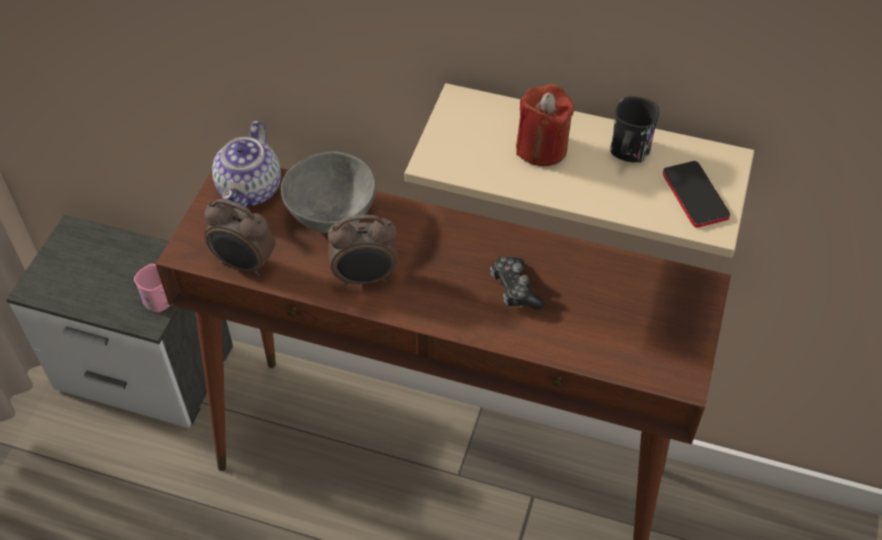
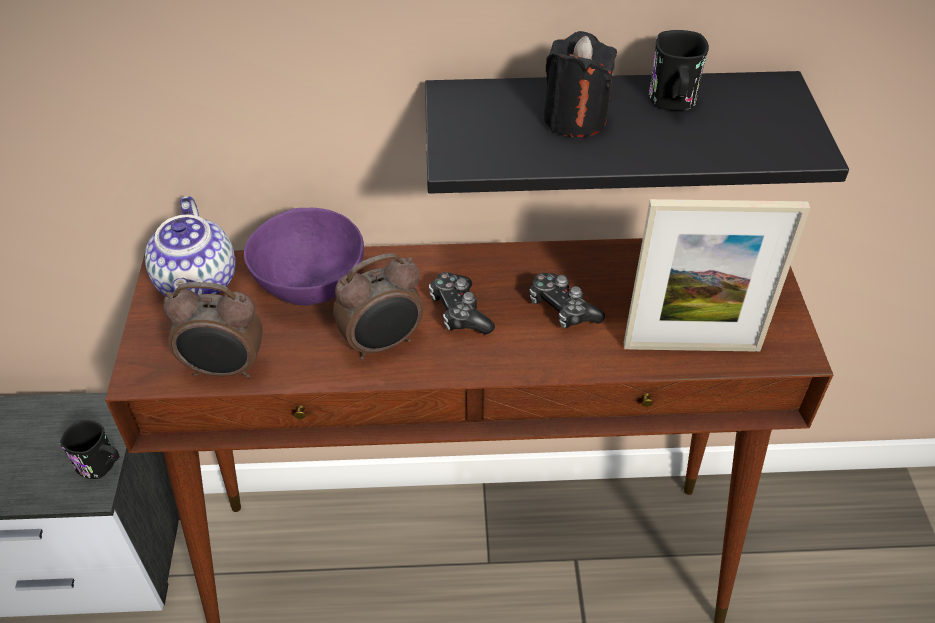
camera: 20 degrees left, 5 degrees down
pink mug [134,264,170,313] -> black mug [60,420,120,479]
grey bowl [281,151,376,233] -> purple bowl [244,208,364,306]
beige shelf [405,83,754,258] -> black shelf [425,71,849,194]
red candle [516,84,574,166] -> black candle [543,31,617,137]
phone [663,161,730,228] -> none
none -> game controller [429,272,495,335]
none -> picture frame [624,199,810,351]

